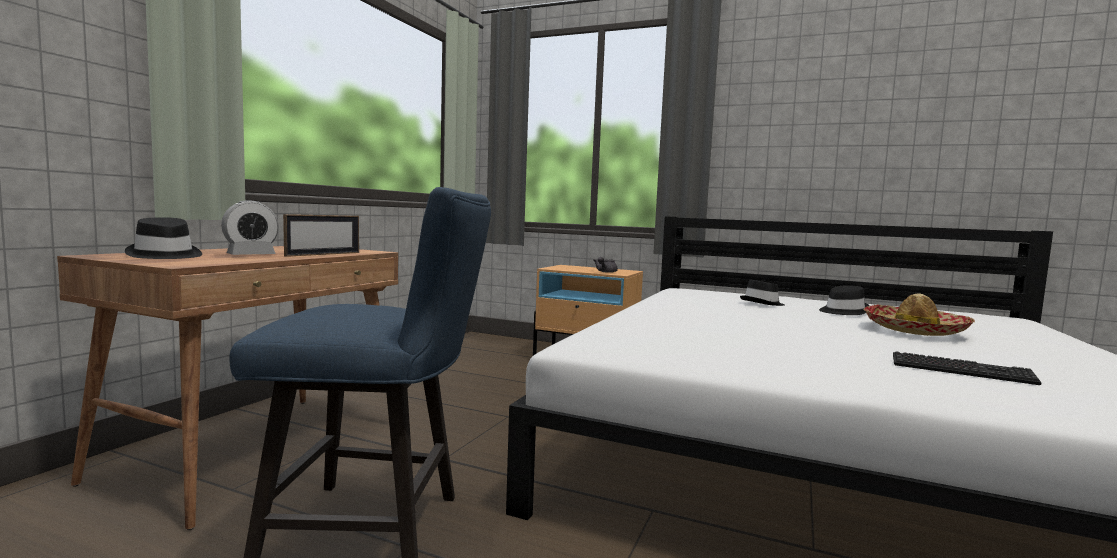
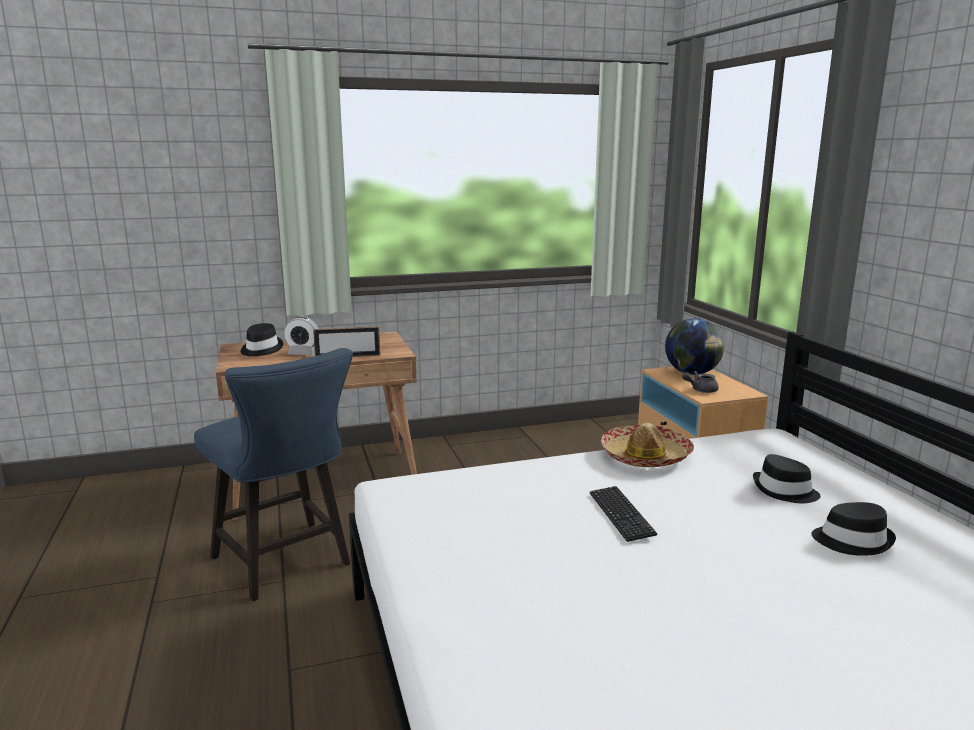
camera: 50 degrees right, 10 degrees up
hat [863,293,975,336] -> hat moved to [601,423,694,467]
keyboard [893,352,1042,385] -> keyboard moved to [590,486,657,542]
none -> globe [665,318,724,375]

